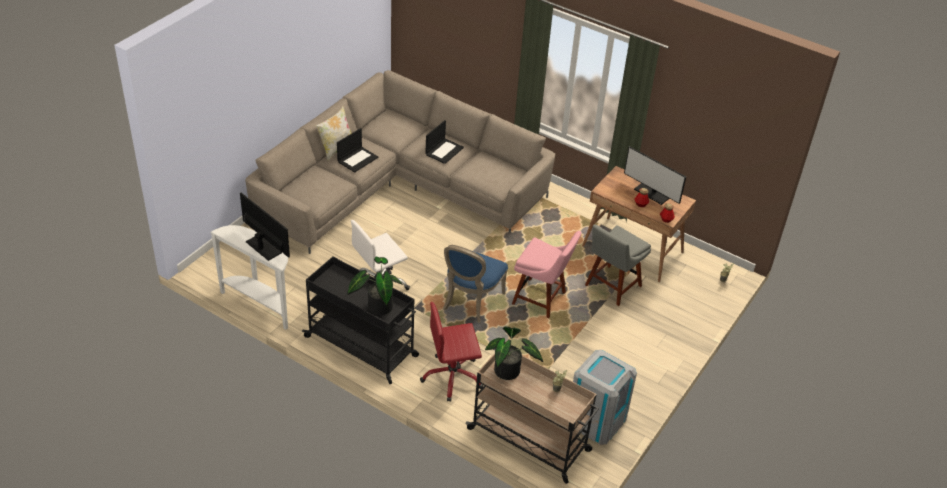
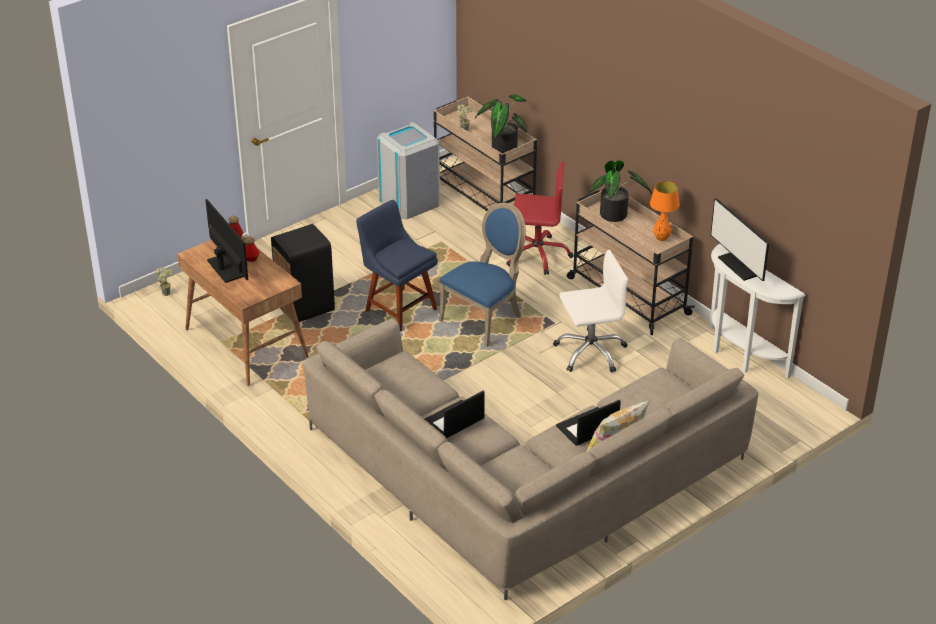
camera: 160 degrees left, 5 degrees down
black cart [302,257,419,384] -> beige cart [567,190,695,335]
pink chair [512,231,582,318] -> blue chair [356,200,438,332]
grey chair [585,224,651,306] -> black trash can [271,224,335,322]
none -> orange table lamp [650,181,680,241]

